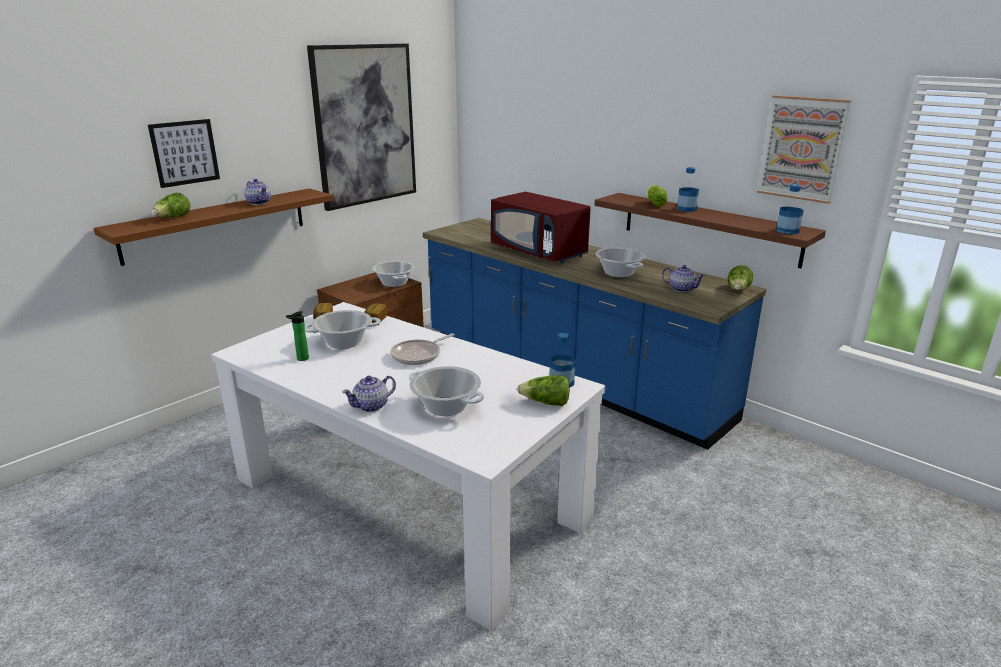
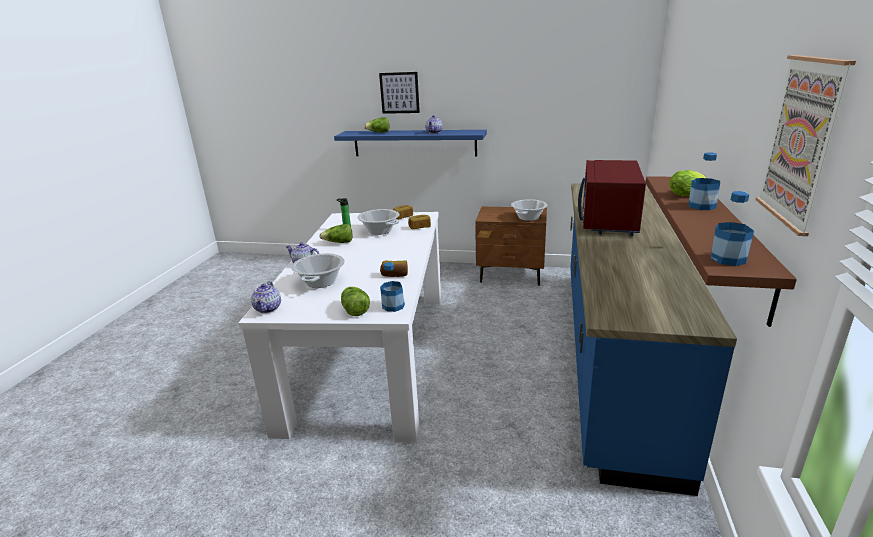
camera: 60 degrees right, 0 degrees up
brown shelf [94,188,333,266] -> blue shelf [334,130,487,156]
picture [307,43,416,211] -> none
frying pan [390,333,455,365] -> none
cooking pot [595,247,646,278] -> none
teapot [662,265,705,292] -> teapot moved to [251,281,281,313]
lettuce [728,265,753,290] -> lettuce moved to [319,224,352,243]
none -> bread [380,260,408,277]

